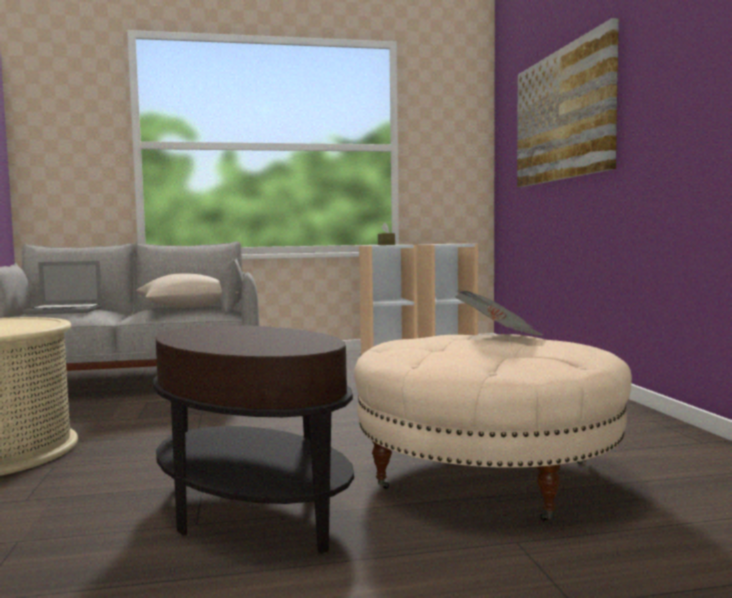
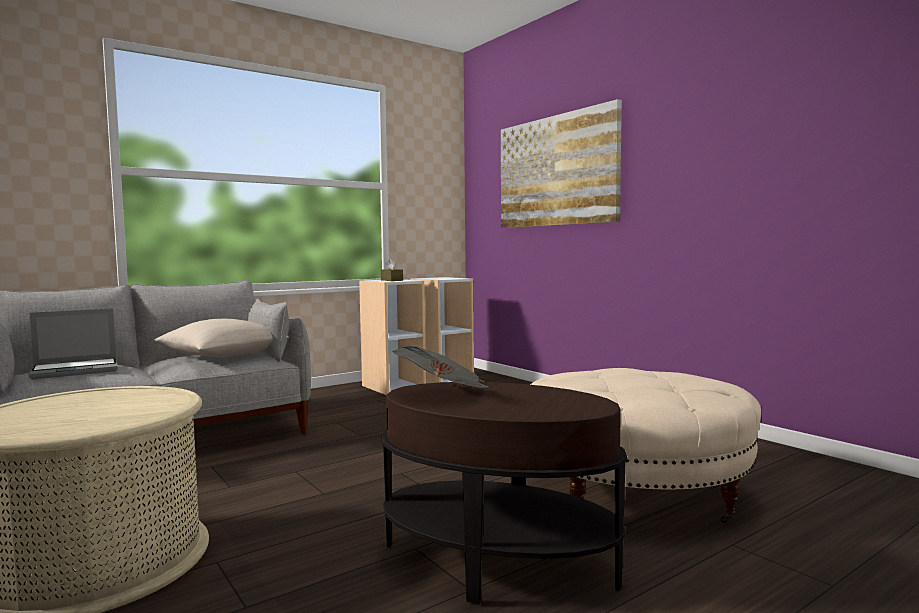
camera: 25 degrees left, 0 degrees up
newspaper [455,290,544,335] -> newspaper moved to [393,346,488,388]

